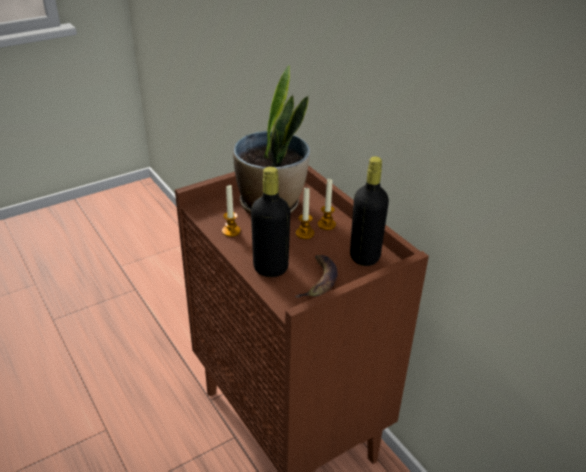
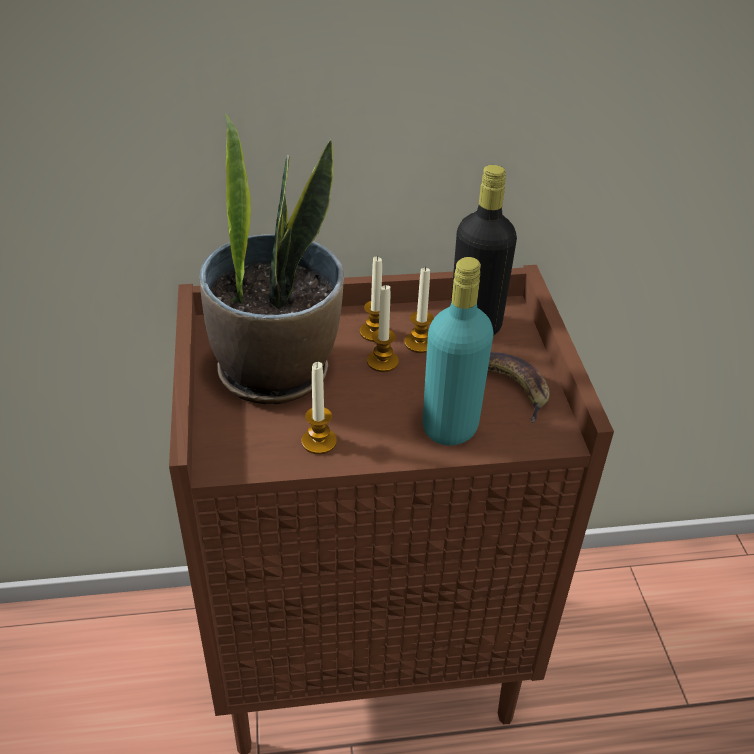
camera: 65 degrees left, 5 degrees up
black bottle [251,167,291,277] -> turquoise bottle [423,257,494,446]
none -> candle [405,266,434,353]

